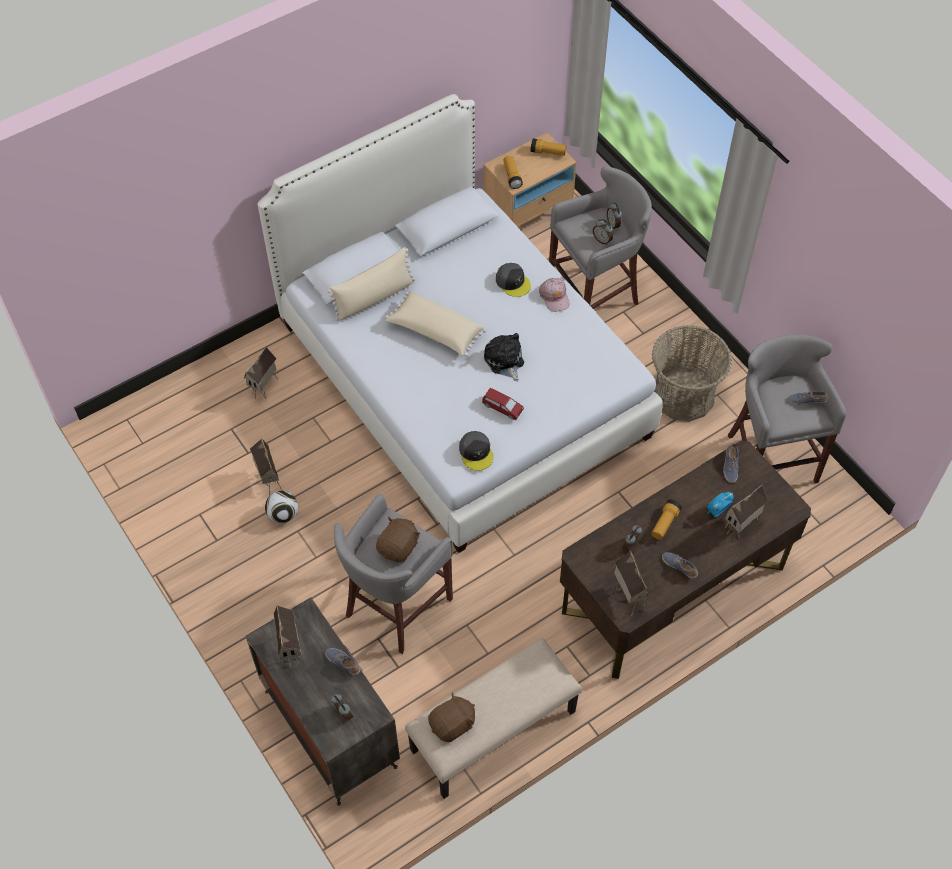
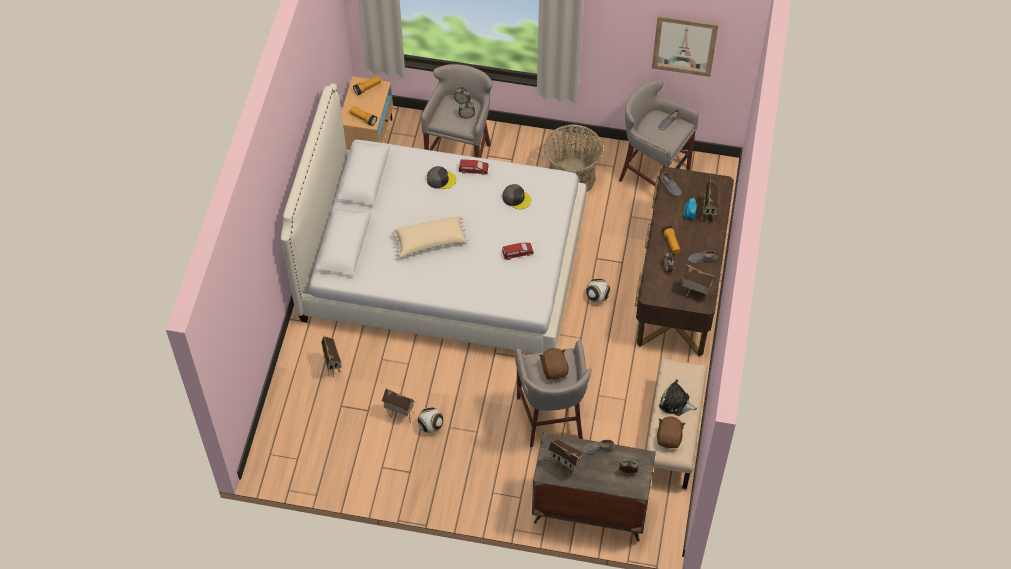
camera: 45 degrees left, 0 degrees up
beige pillow [327,247,415,321] -> none
grey cap [459,431,493,471] -> grey cap moved to [502,184,531,209]
plush toy [484,333,524,381] -> plush toy moved to [659,380,698,416]
pink cap [539,278,570,312] -> red toy car [459,159,488,175]
none -> football [586,278,610,303]
none -> picture [652,16,719,77]

